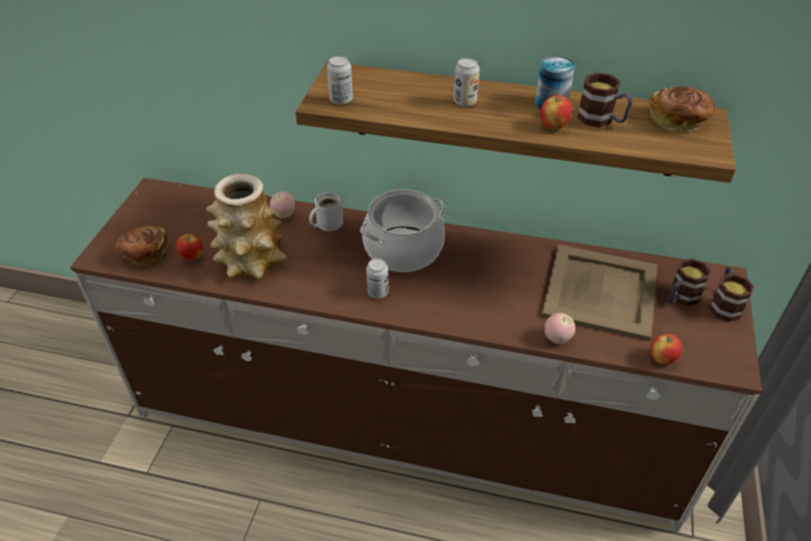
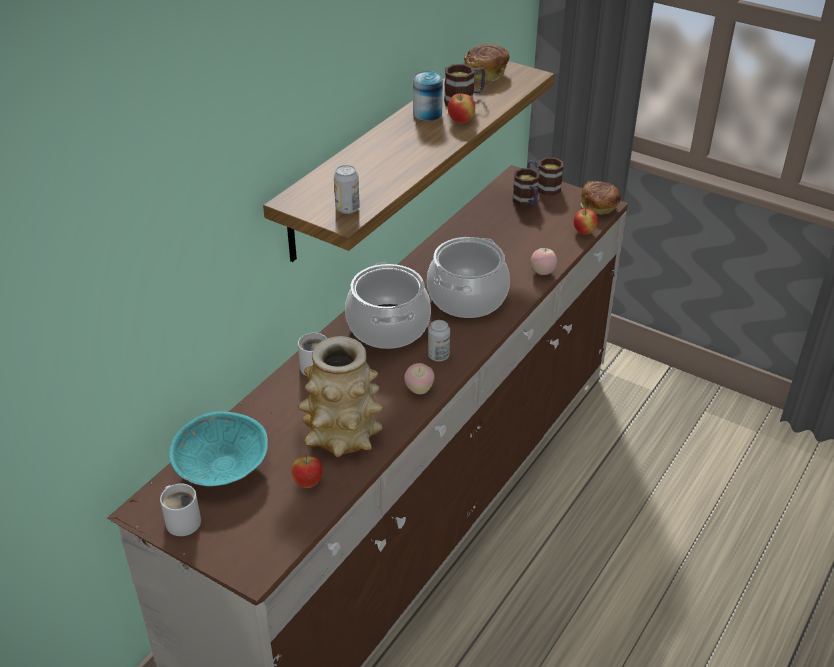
camera: 70 degrees left, 5 degrees down
bread [115,226,168,267] -> bread moved to [581,181,621,215]
apple [270,192,295,218] -> apple moved to [404,363,435,394]
can [454,58,479,107] -> none
beige tray [541,244,658,341] -> none
none -> white mug [160,484,201,536]
none -> turquoise bowl [169,411,268,486]
none -> cooking pot [427,237,510,318]

